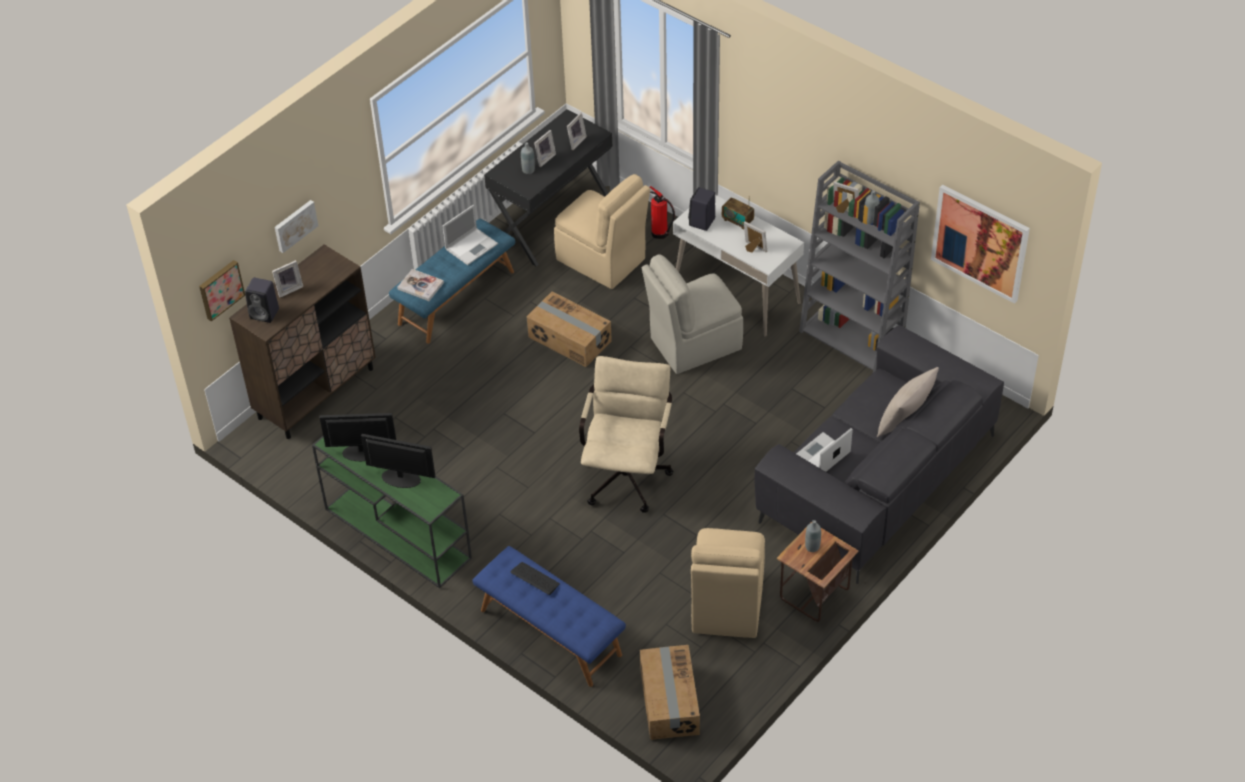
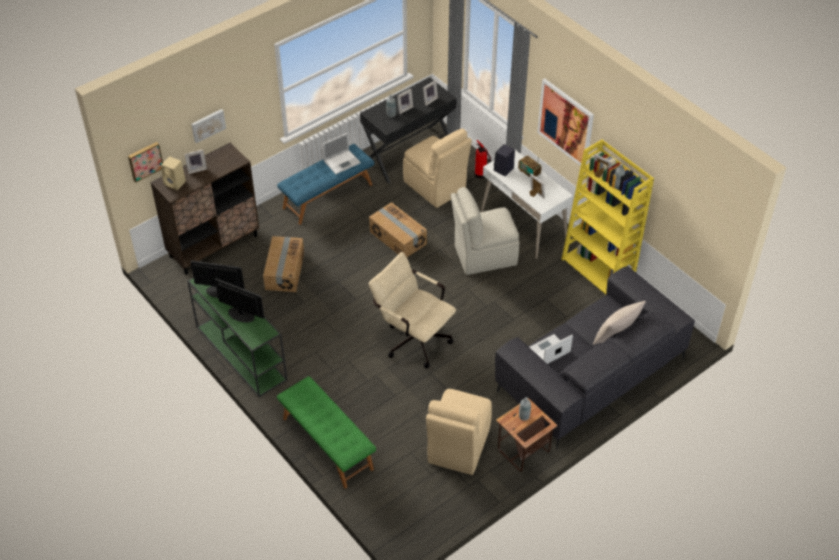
camera: 10 degrees right, 0 degrees up
black speaker [245,277,279,323] -> beige speaker [161,157,186,190]
book [397,269,444,301] -> none
blue bench [472,546,626,687] -> green bench [277,376,376,488]
keyboard [511,562,560,595] -> none
beige office chair [579,356,674,513] -> beige office chair turned 75 degrees counterclockwise [369,252,456,368]
cardboard box [640,645,700,740] -> cardboard box moved to [263,236,304,292]
grey bookcase [799,161,920,373] -> yellow bookcase [561,139,654,294]
picture [931,184,1030,304] -> picture moved to [537,78,594,166]

